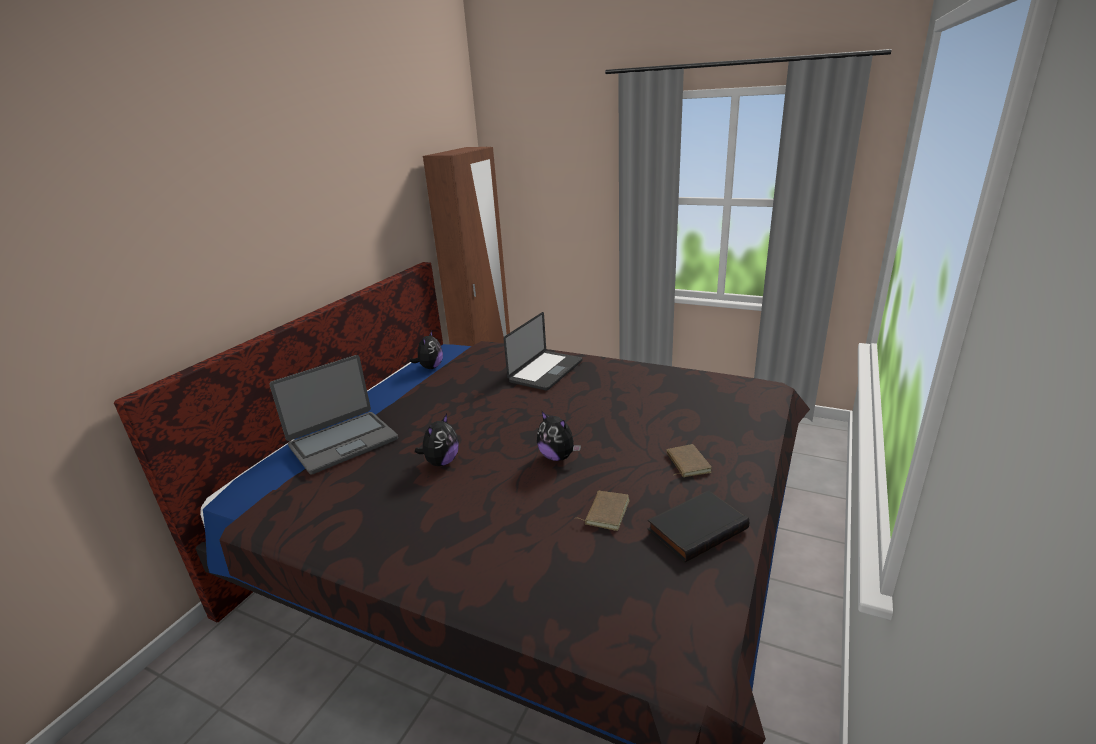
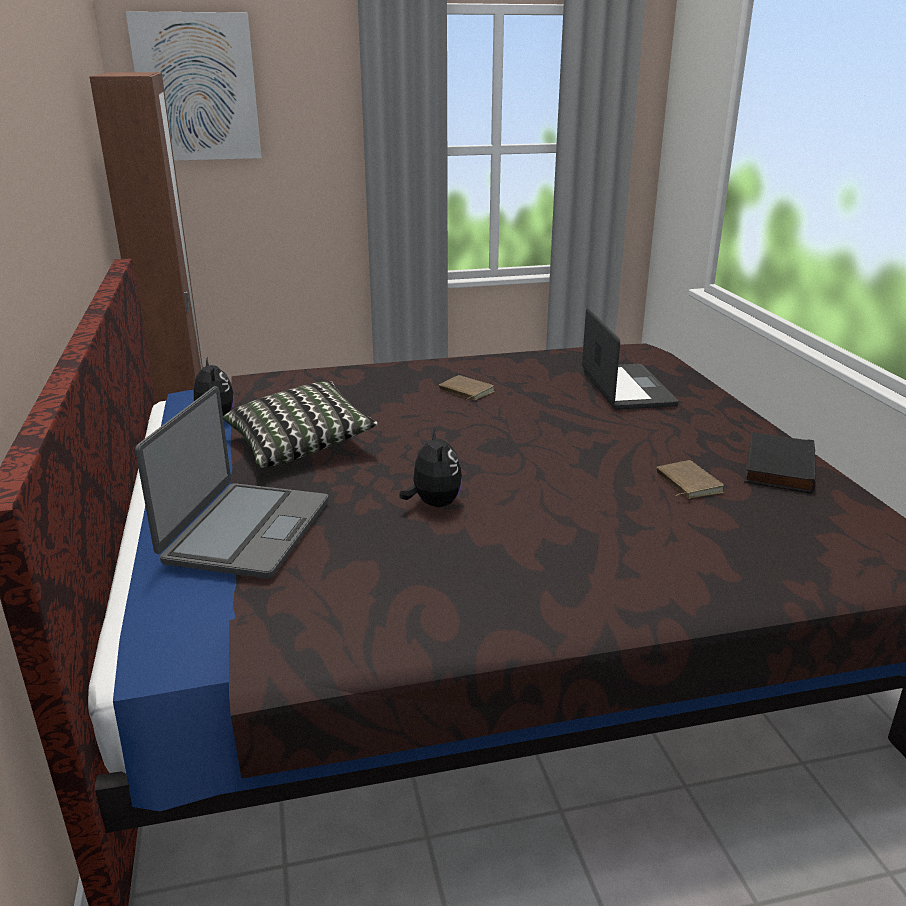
camera: 40 degrees left, 0 degrees up
laptop [504,312,582,391] -> laptop moved to [582,307,678,410]
plush toy [537,411,581,461] -> none
brown book [667,444,712,477] -> brown book moved to [439,375,495,400]
none -> picture [126,11,262,161]
none -> pillow [223,381,378,468]

